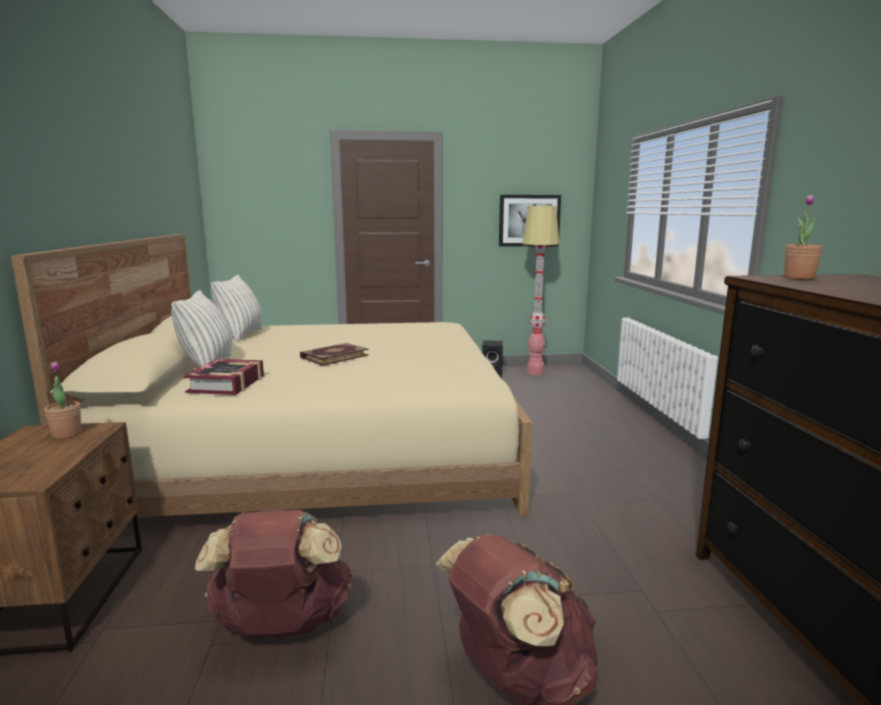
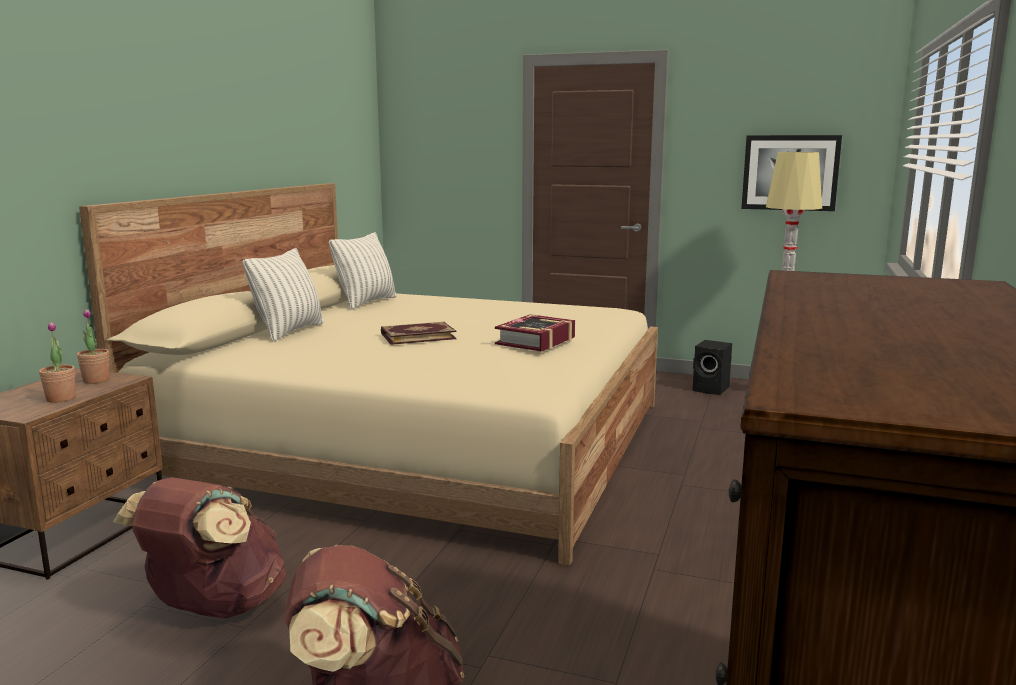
camera: 25 degrees right, 0 degrees up
book [184,359,264,395] -> book moved to [495,314,575,352]
potted plant [784,195,823,279] -> potted plant moved to [39,322,75,403]

